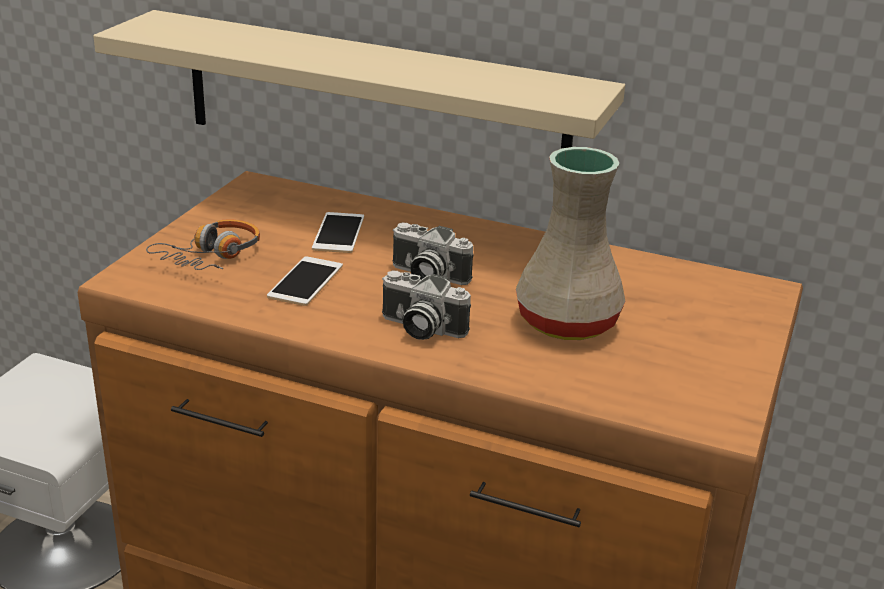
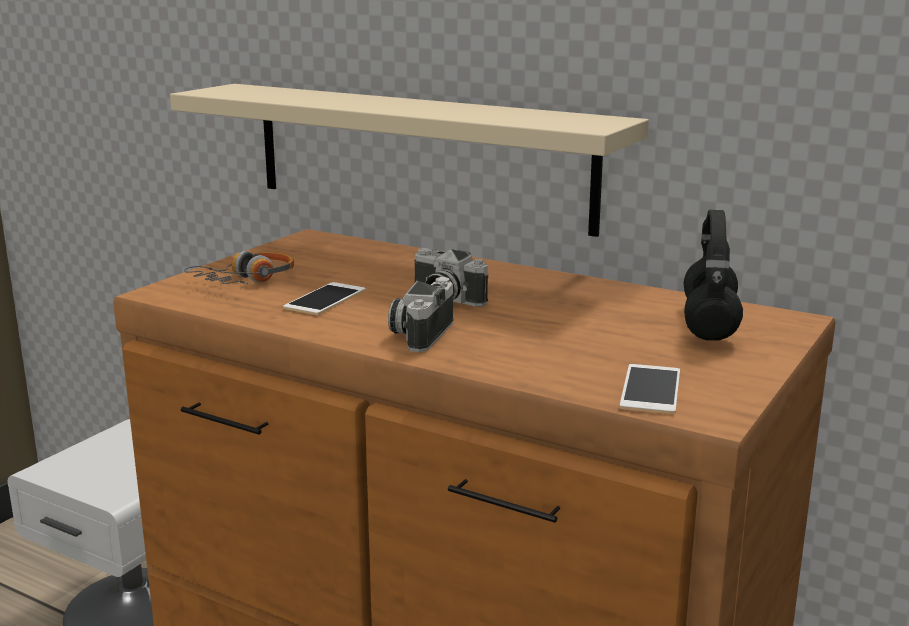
camera: 10 degrees right, 10 degrees down
phone [312,212,364,253] -> phone moved to [619,364,680,414]
camera [382,271,471,340] -> camera turned 75 degrees clockwise [388,277,454,352]
beige vase [516,147,625,340] -> none
none -> black headphones [684,210,743,341]

